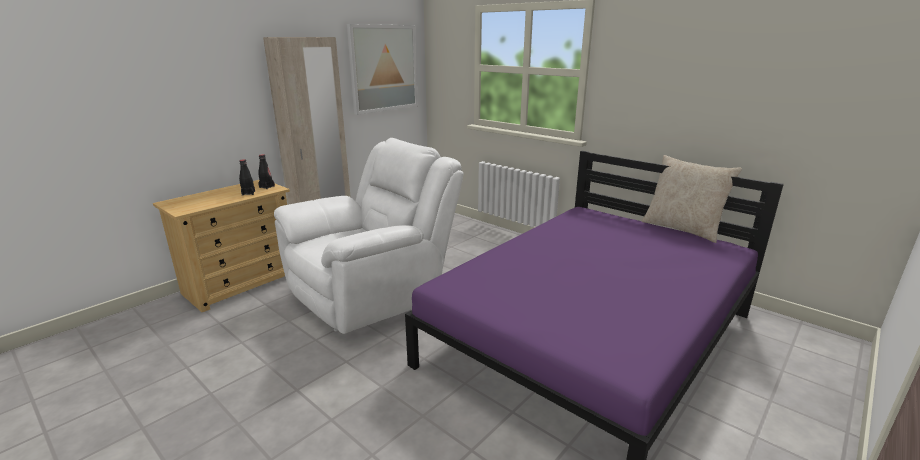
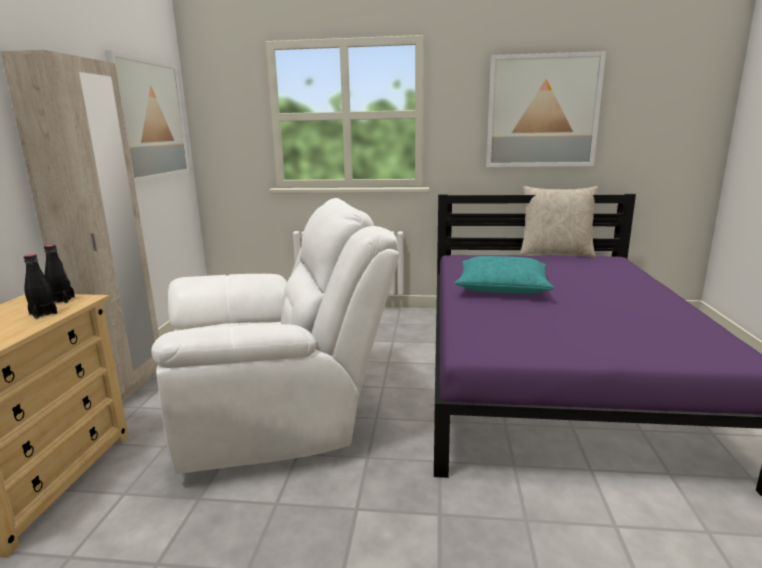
camera: 35 degrees left, 5 degrees down
white armchair [274,138,463,334] -> white armchair turned 60 degrees clockwise [151,198,399,474]
none -> turquoise pillow [455,256,554,293]
none -> picture [486,51,606,167]

